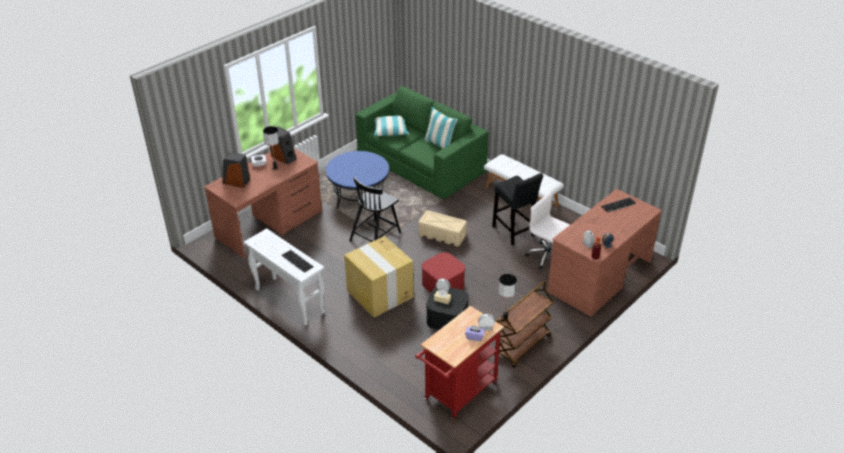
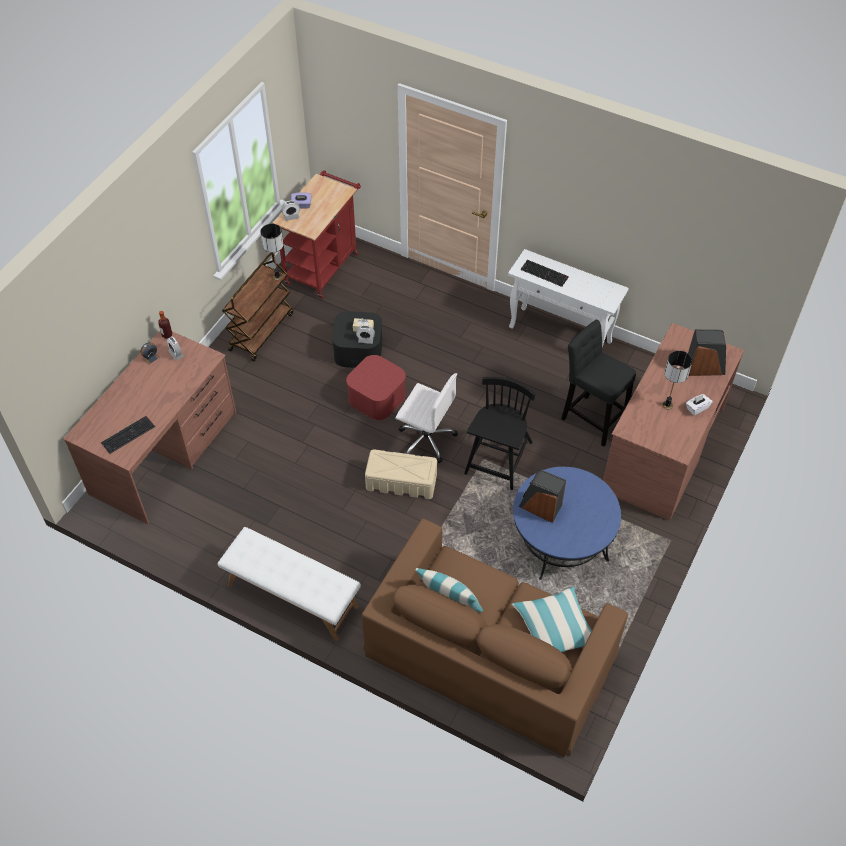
camera: 165 degrees right, 15 degrees up
speaker [270,126,297,165] -> speaker moved to [519,470,566,523]
cardboard box [344,236,414,318] -> none
green sofa [355,86,488,199] -> brown sofa [362,519,628,757]
black stool [492,173,543,246] -> black stool moved to [561,320,636,447]
white office chair [525,193,570,270] -> white office chair moved to [395,373,458,463]

